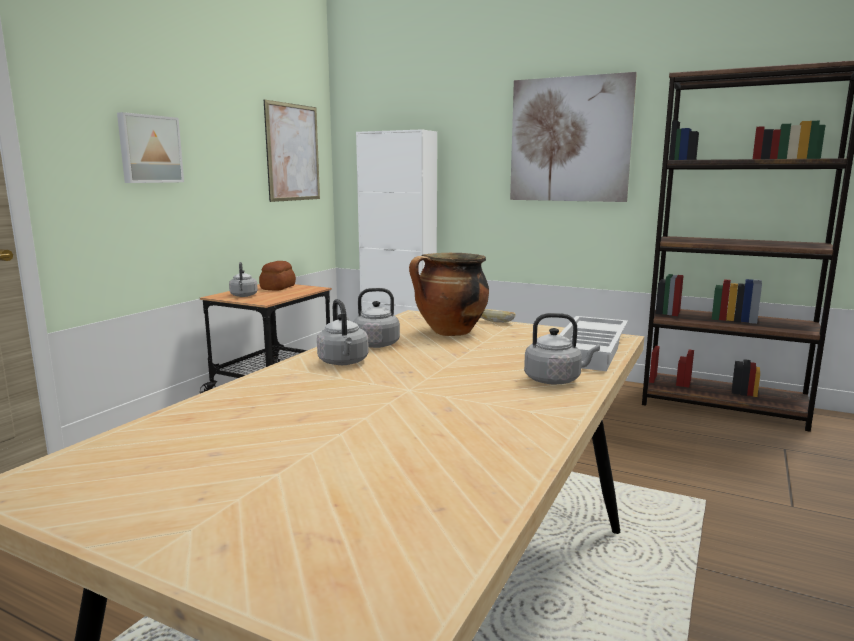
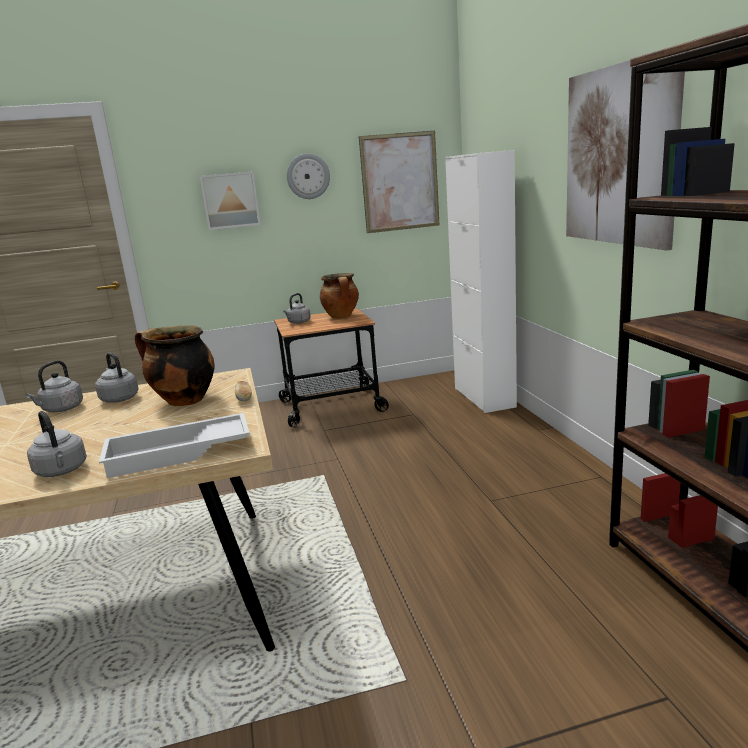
camera: 50 degrees right, 5 degrees up
bread [259,261,296,290] -> cooking pot [320,273,359,319]
none -> wall clock [287,153,330,199]

